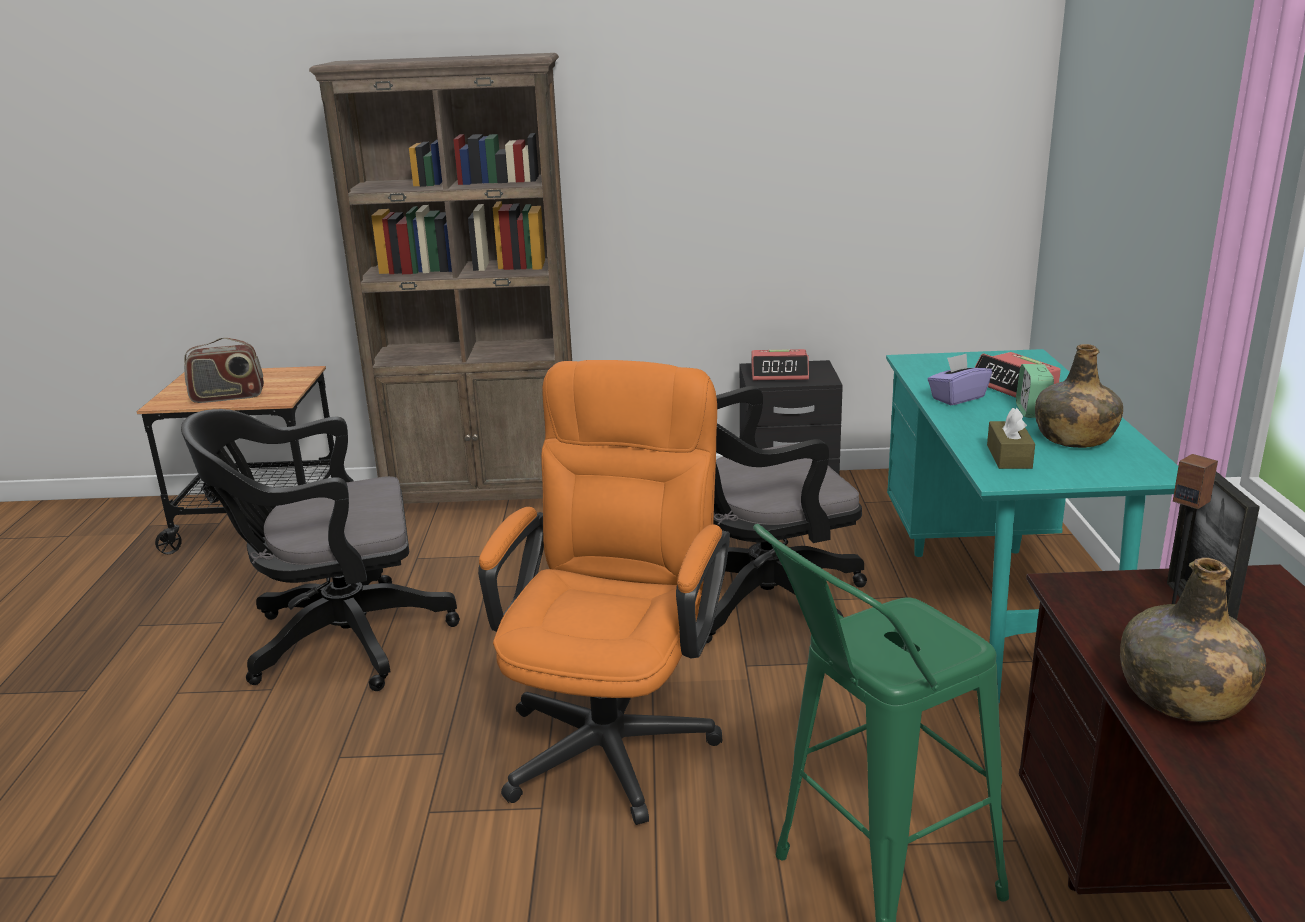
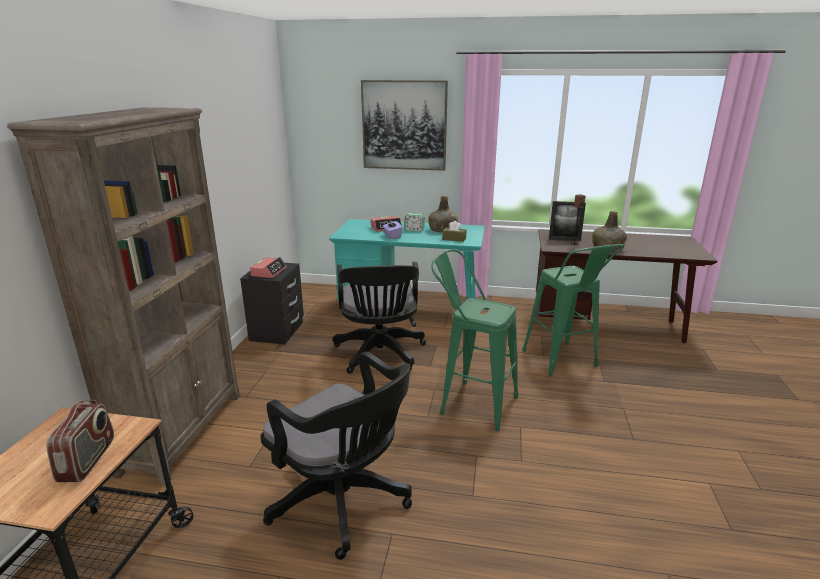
camera: 80 degrees left, 0 degrees up
black office chair [181,409,460,691] -> black office chair turned 45 degrees counterclockwise [261,351,412,560]
orange office chair [478,360,730,825] -> green stool [431,250,518,431]
none -> picture [361,80,448,171]

